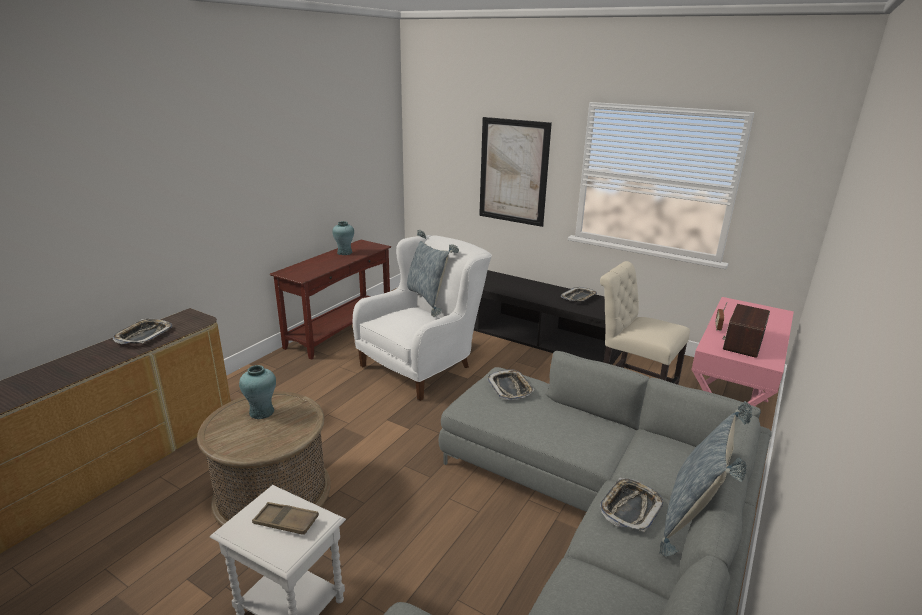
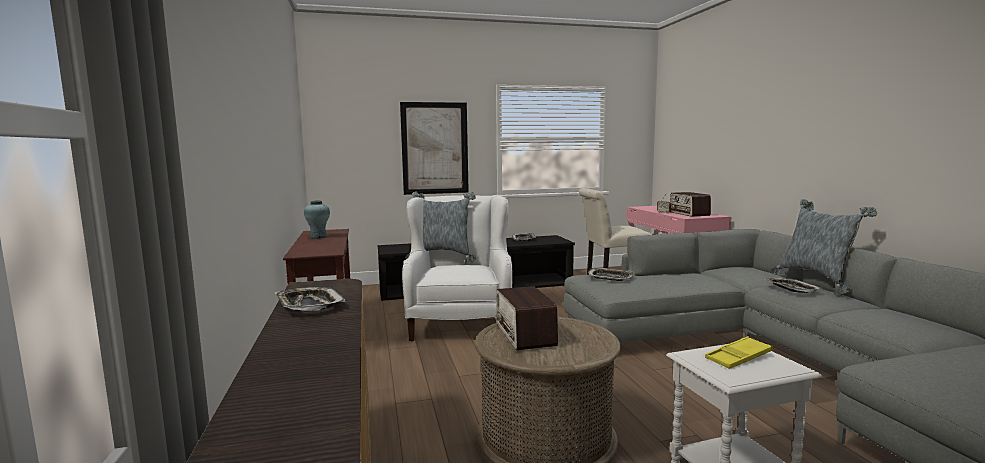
camera: 45 degrees left, 15 degrees down
turquoise vase [239,365,276,419] -> radio [495,286,558,350]
brown tray [252,502,319,535] -> yellow tray [705,336,773,369]

